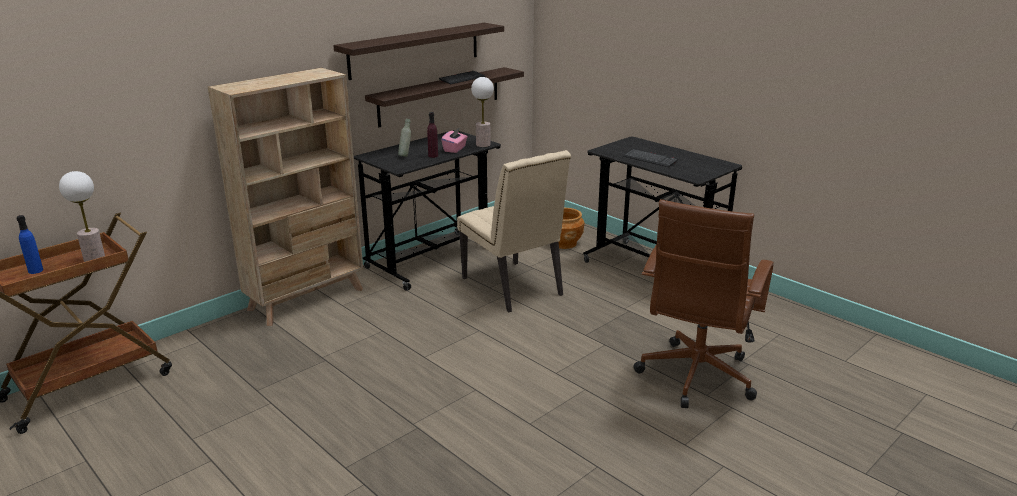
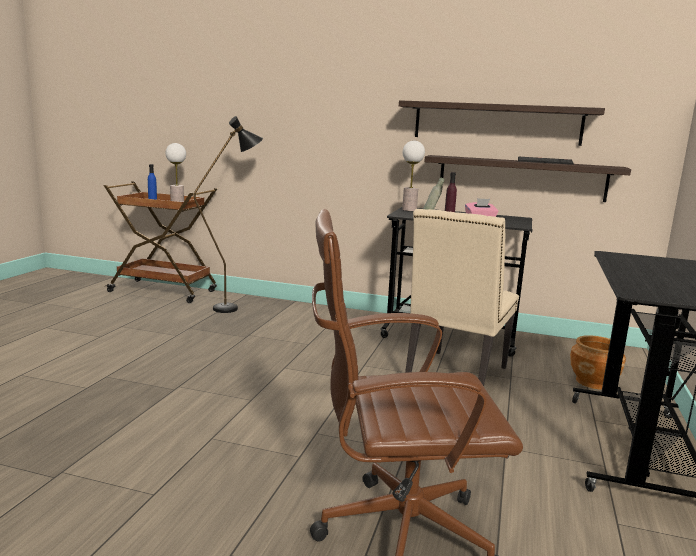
camera: 60 degrees right, 10 degrees down
beige bookcase [208,68,363,326] -> none
table lamp [471,77,494,147] -> table lamp moved to [402,141,425,211]
keyboard [623,149,678,167] -> none
none -> black floor lamp [194,116,263,313]

